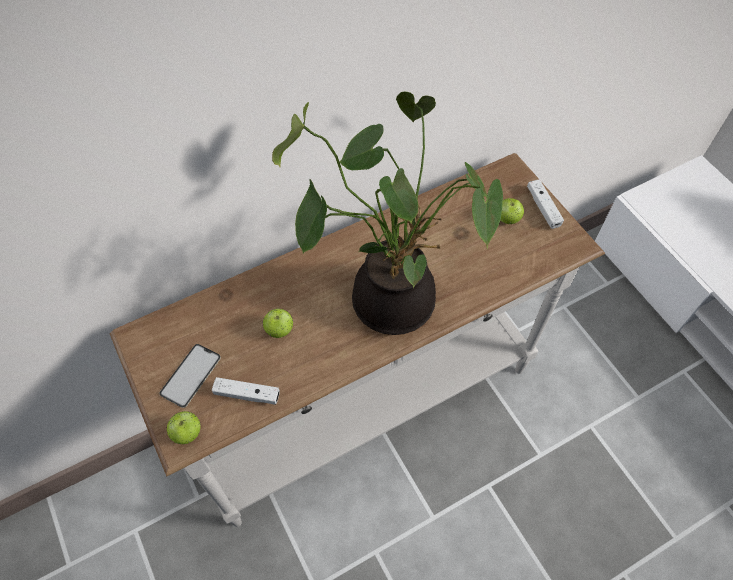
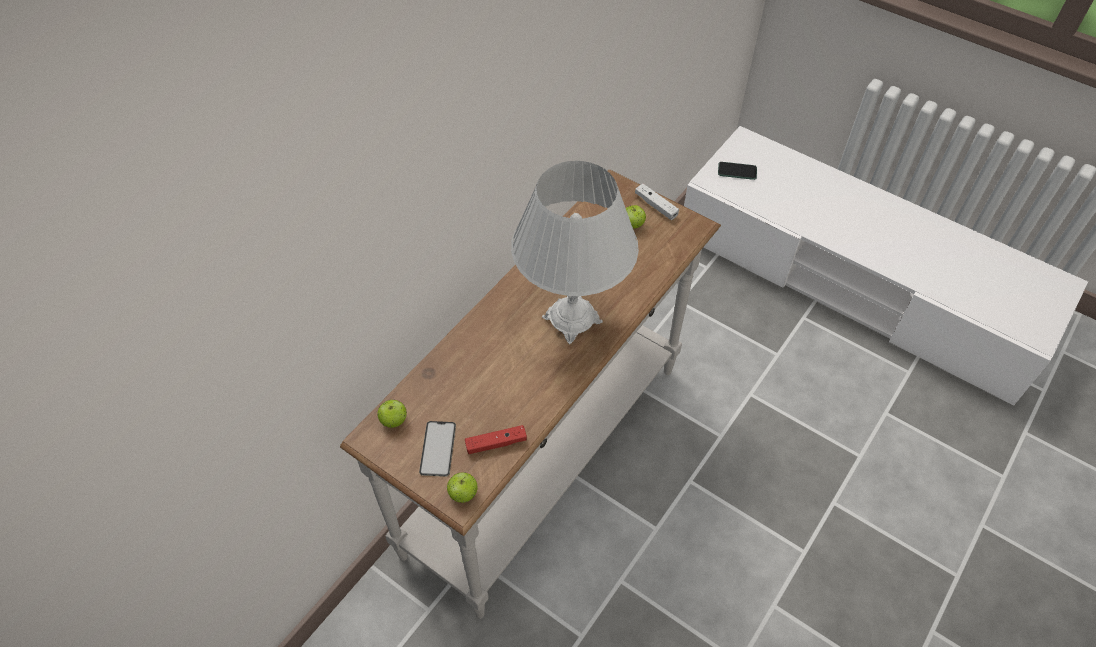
camera: 25 degrees left, 5 degrees down
white game controller [212,377,280,405] -> red game controller [465,425,527,454]
apple [263,309,293,338] -> apple moved to [378,400,407,428]
potted plant [272,92,503,335] -> white table lamp [511,161,639,344]
none -> phone [718,162,757,180]

